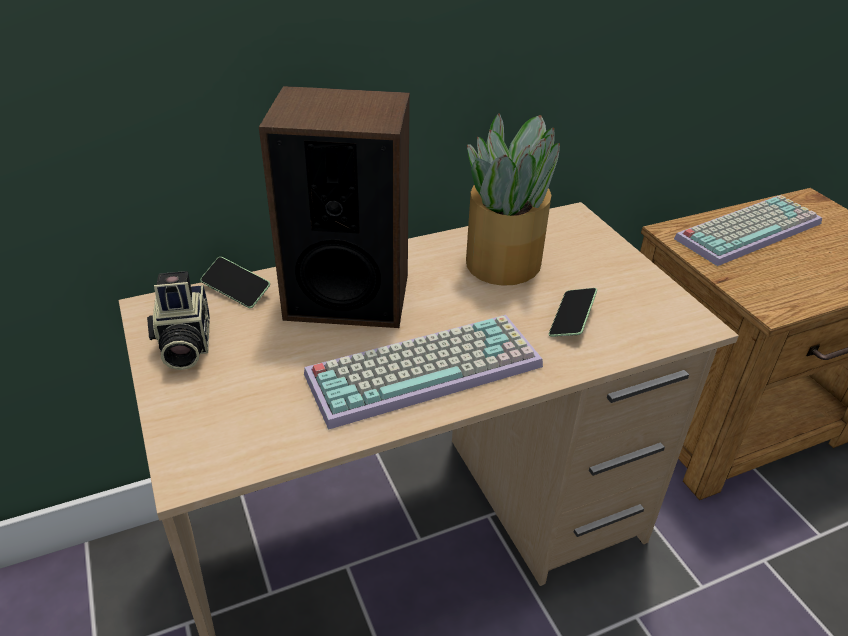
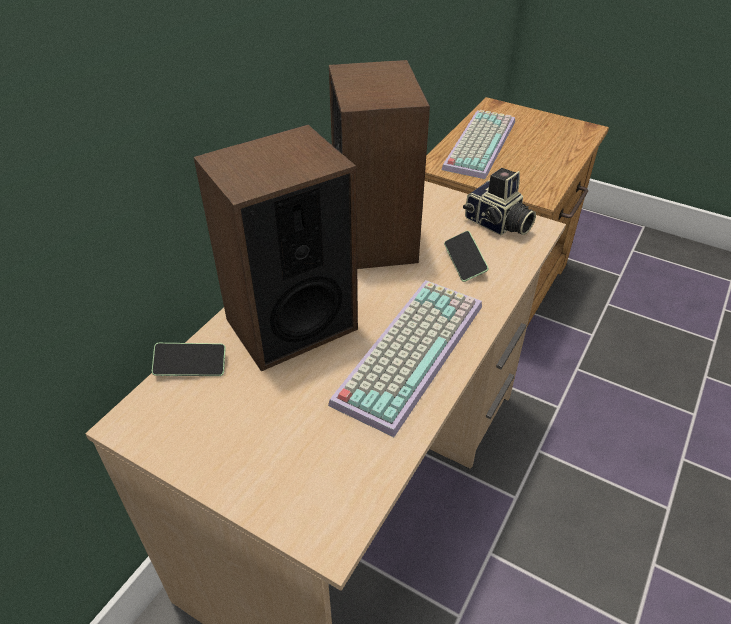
camera: 35 degrees left, 5 degrees up
camera [147,271,210,370] -> camera moved to [463,168,536,236]
potted plant [466,113,560,286] -> speaker [329,60,430,269]

